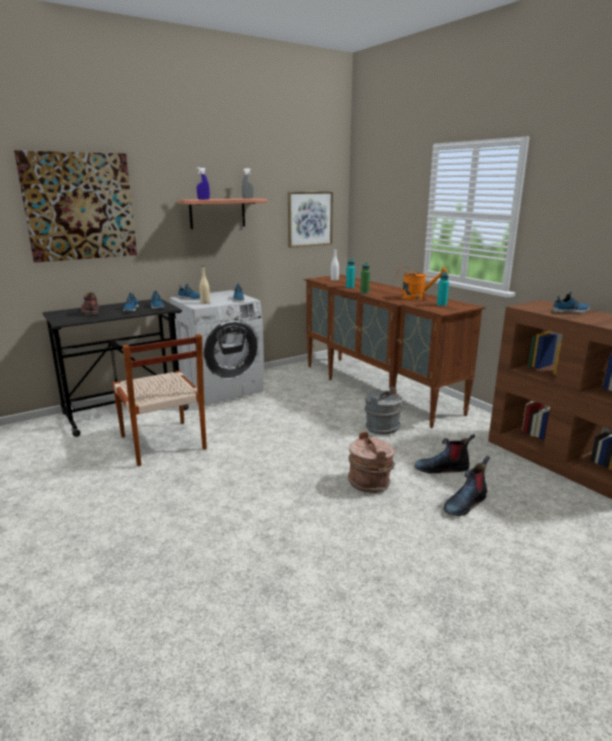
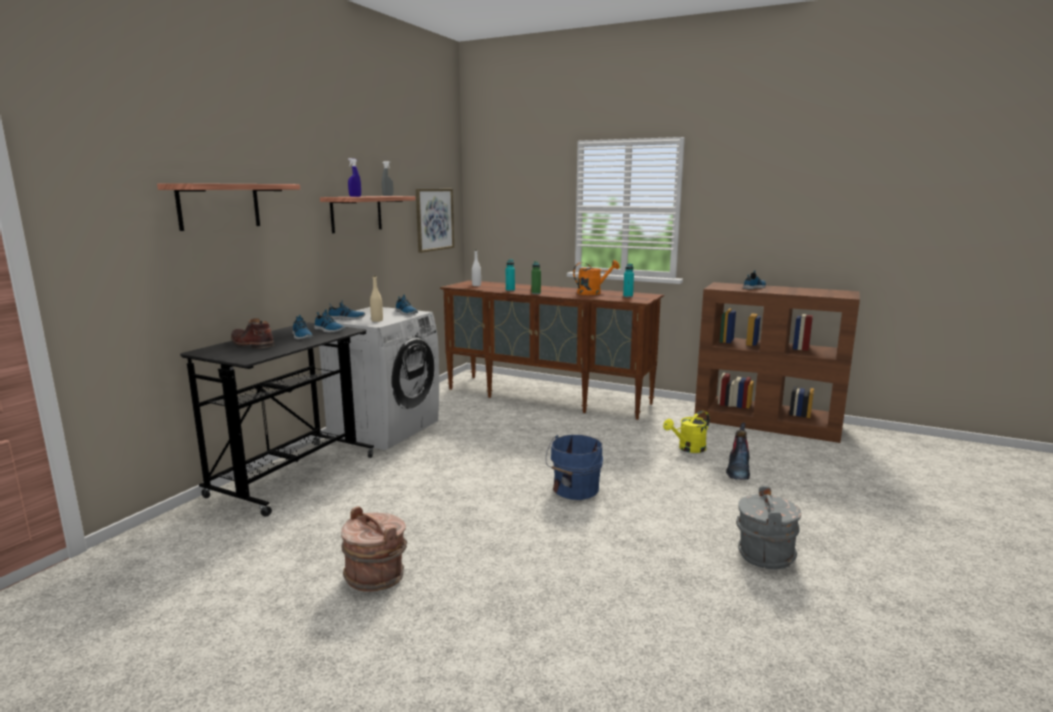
camera: 30 degrees left, 5 degrees down
picture [14,150,137,263] -> shelf [157,183,300,231]
chair [112,334,207,466] -> none
brown bucket [348,431,395,493] -> brown bucket moved to [341,506,407,592]
grey bucket [364,387,402,435] -> grey bucket moved to [736,486,801,569]
boot [414,434,475,473] -> yellow watering can [663,411,710,453]
none -> blue bucket [546,434,603,500]

